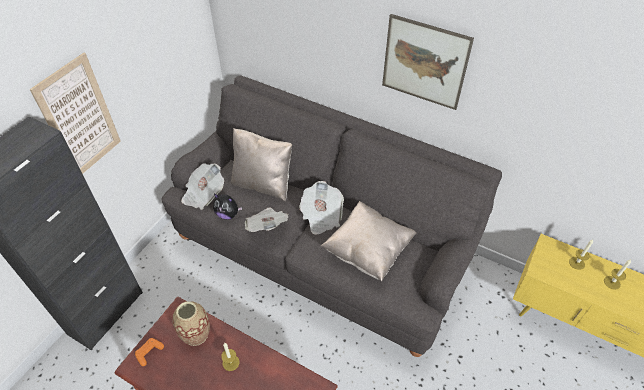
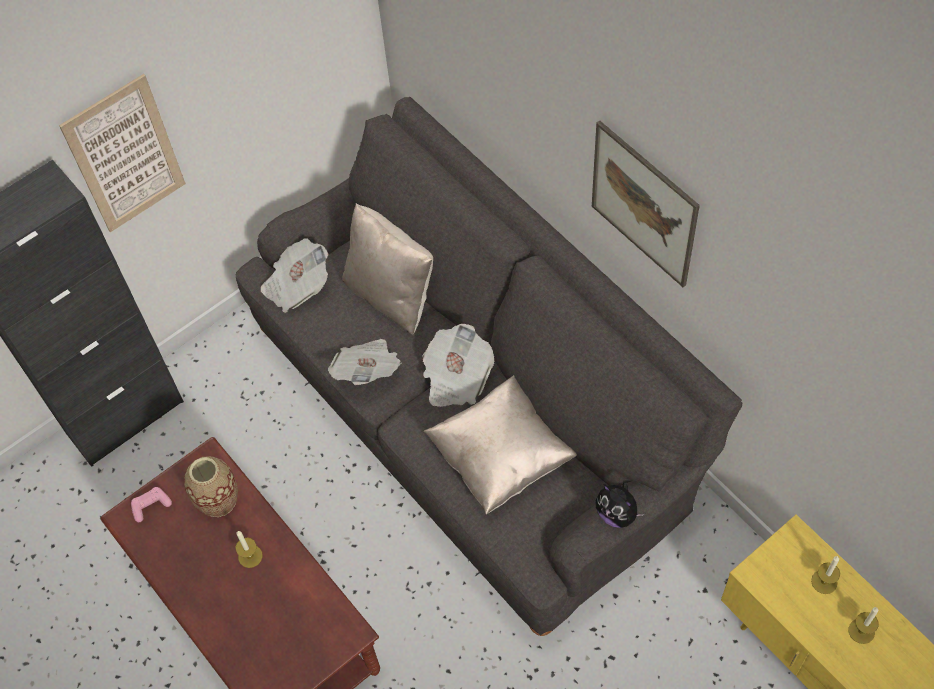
camera: 25 degrees right, 10 degrees up
orange game controller [135,338,164,366] -> pink game controller [131,487,172,522]
plush toy [213,194,242,220] -> plush toy moved to [596,482,645,528]

